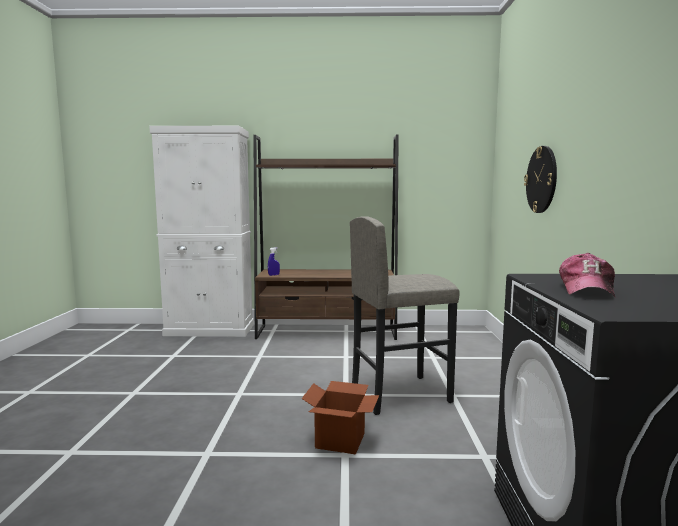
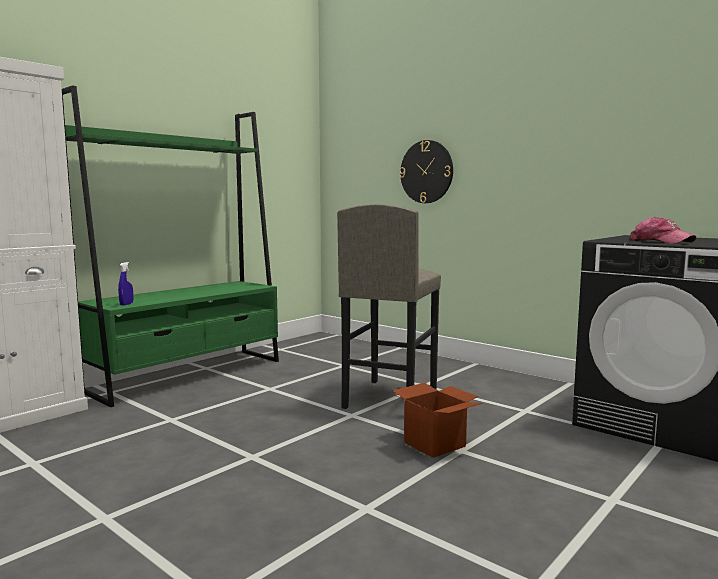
camera: 50 degrees left, 0 degrees up
brown bookcase [253,134,399,340] -> green bookcase [62,85,279,407]

